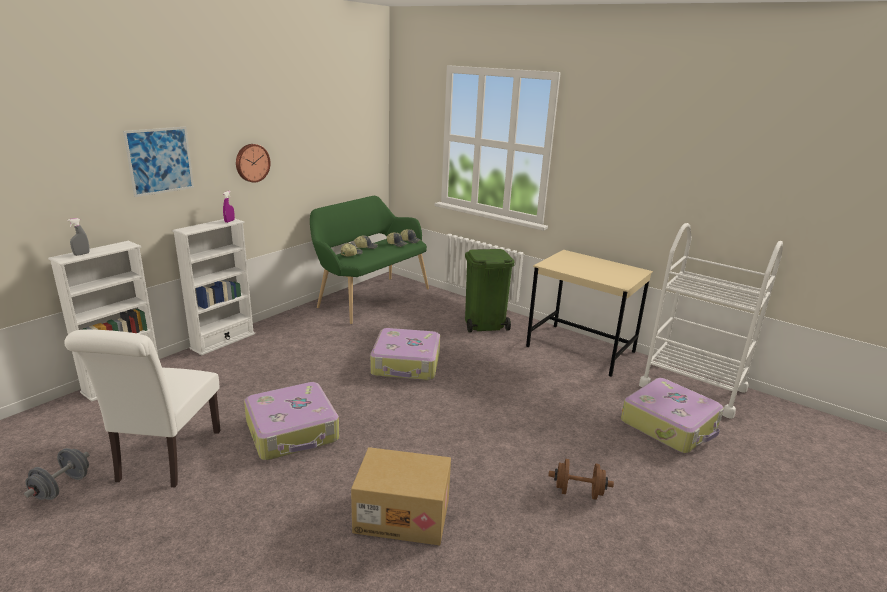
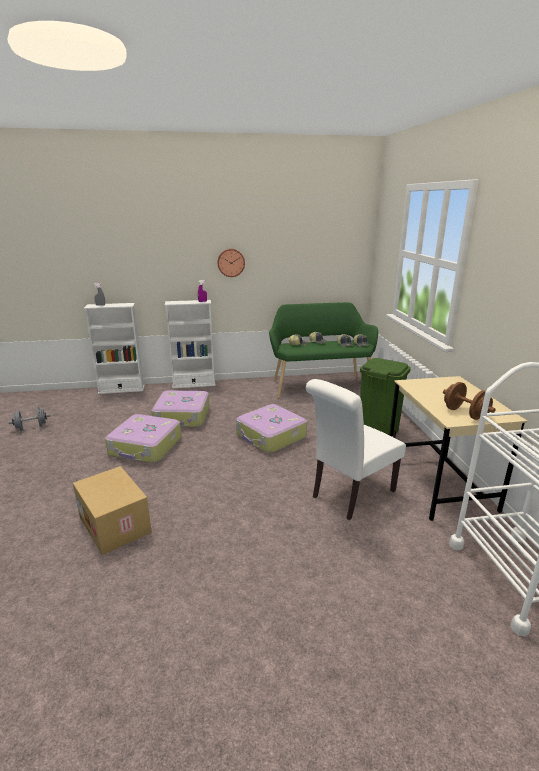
camera: 45 degrees right, 0 degrees up
white chair [64,329,221,487] -> white chair moved to [306,379,406,520]
picture [123,127,194,197] -> none
brown dumbbell [548,459,614,500] -> brown dumbbell moved to [443,382,496,420]
suitcase [621,378,724,453] -> suitcase moved to [151,390,210,427]

